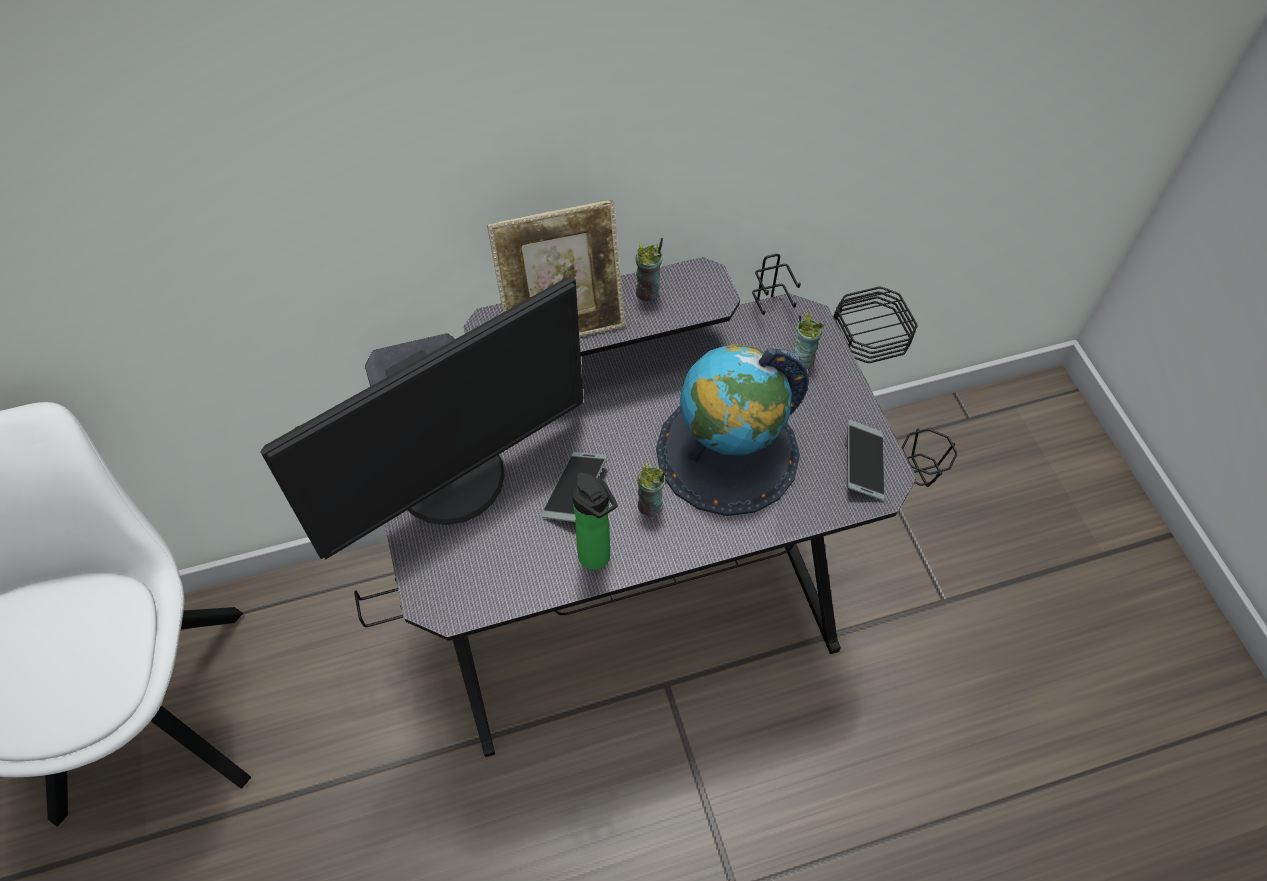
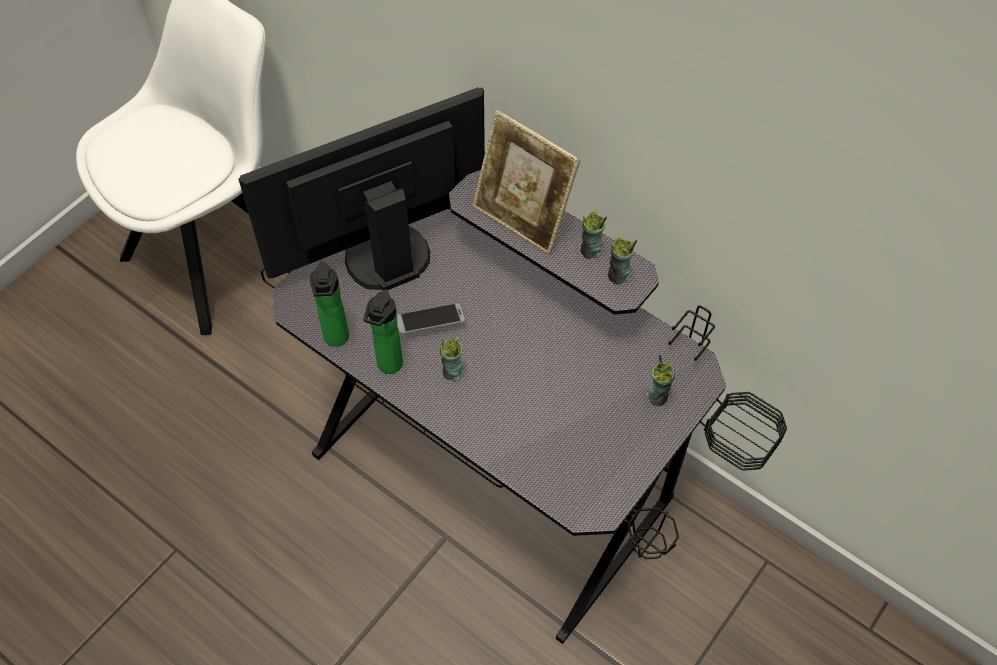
camera: 55 degrees right, 0 degrees up
monitor [260,277,583,559] -> monitor turned 135 degrees clockwise [238,87,485,290]
globe [656,344,809,516] -> none
phone [848,420,884,500] -> none
none -> bottle [309,261,349,347]
none -> cup [608,234,637,285]

